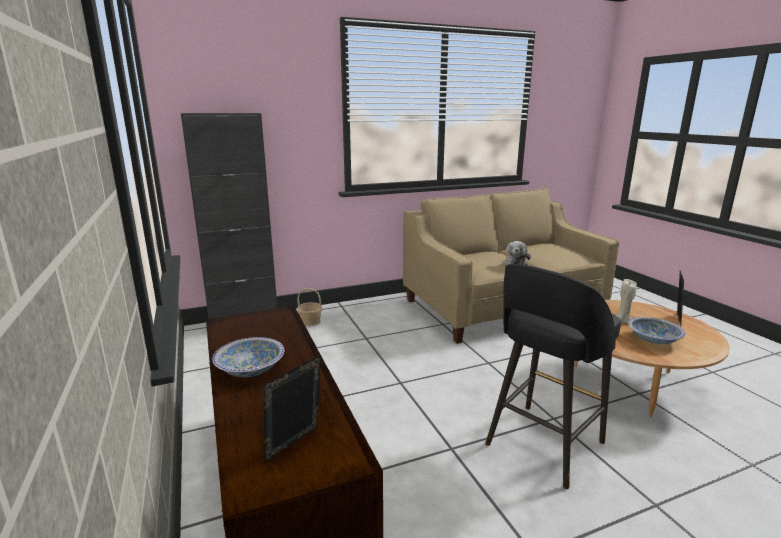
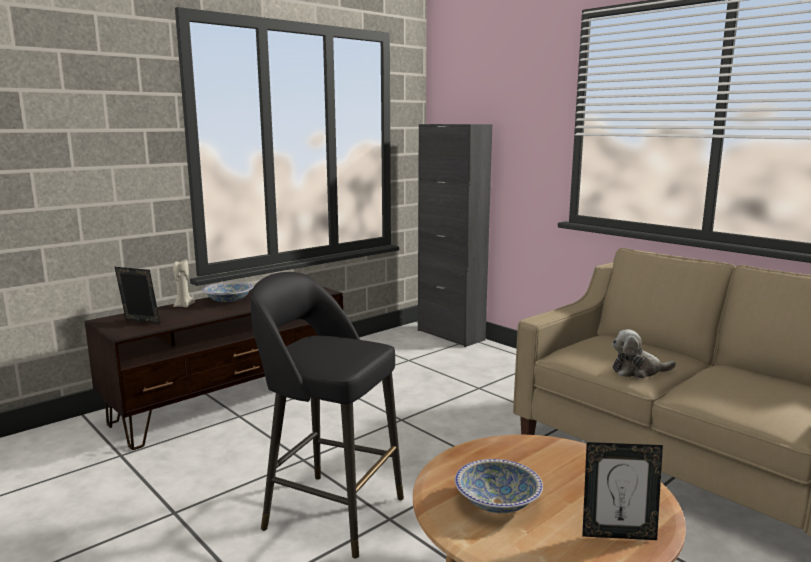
camera: 70 degrees right, 5 degrees down
basket [297,288,322,326] -> none
beige candle [615,279,637,323] -> beige candle moved to [173,259,195,308]

